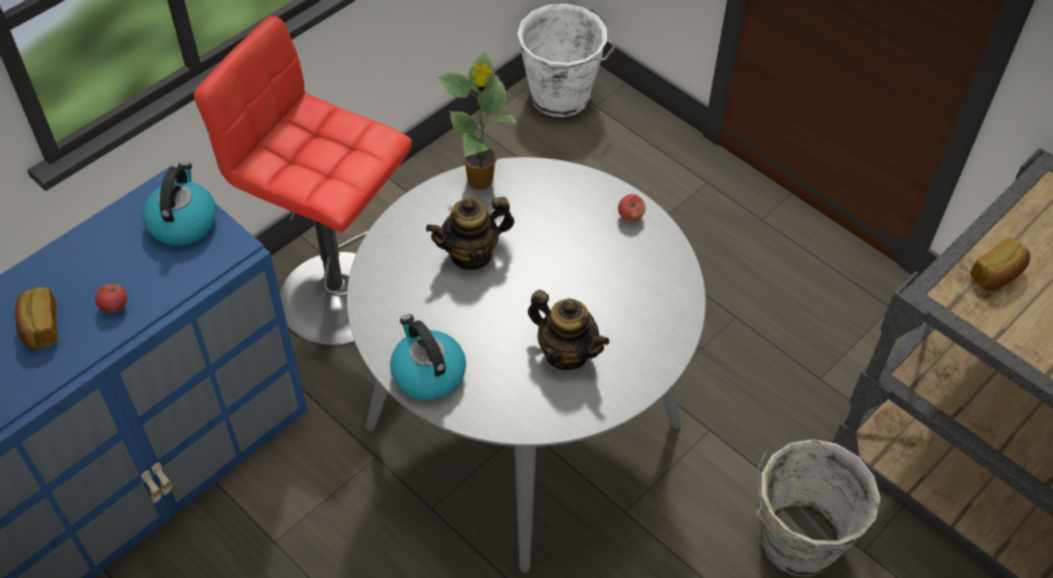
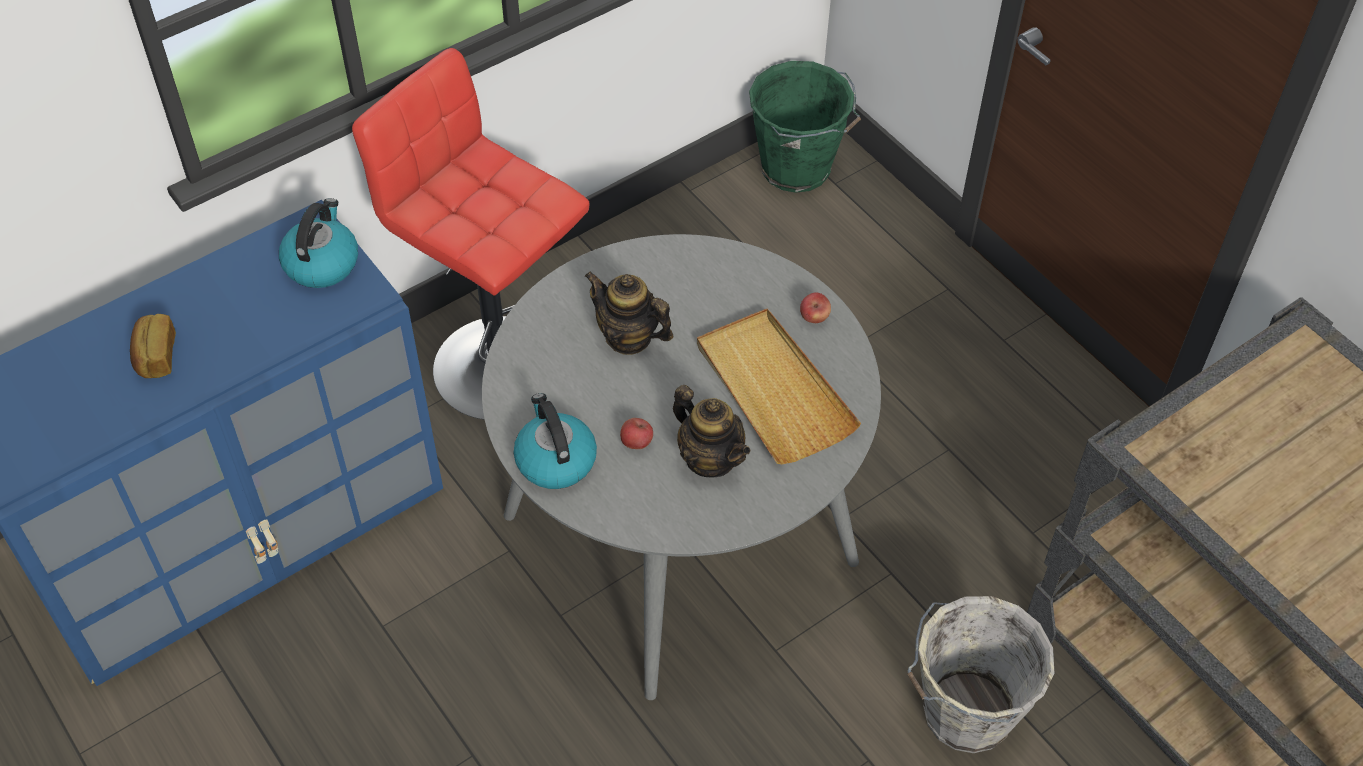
camera: 10 degrees right, 0 degrees up
apple [95,284,127,313] -> apple moved to [620,418,653,449]
teapot [426,197,514,270] -> teapot turned 45 degrees clockwise [585,271,674,355]
potted plant [437,51,518,190] -> none
white bucket [517,4,616,117] -> green bucket [749,61,861,193]
bread [970,237,1030,291] -> none
none -> beige tray [697,308,861,464]

